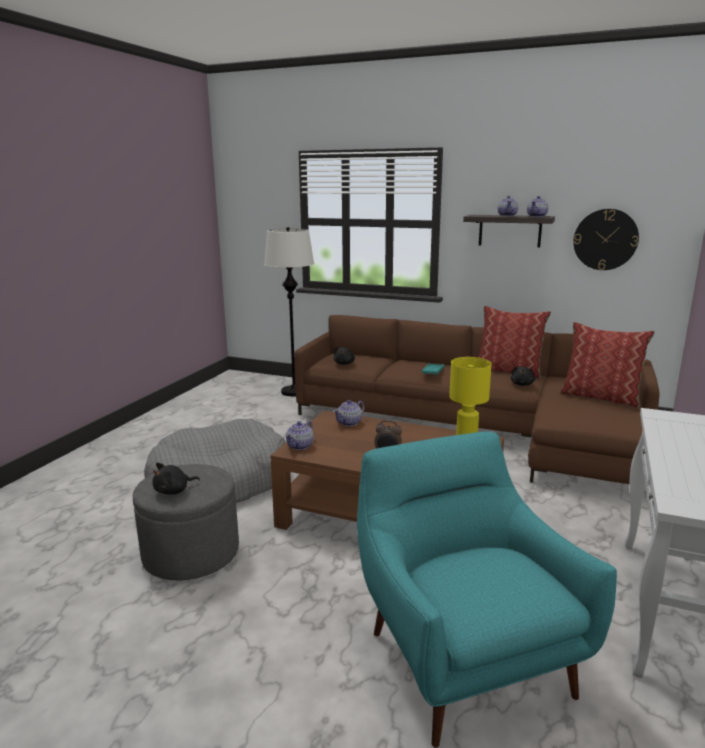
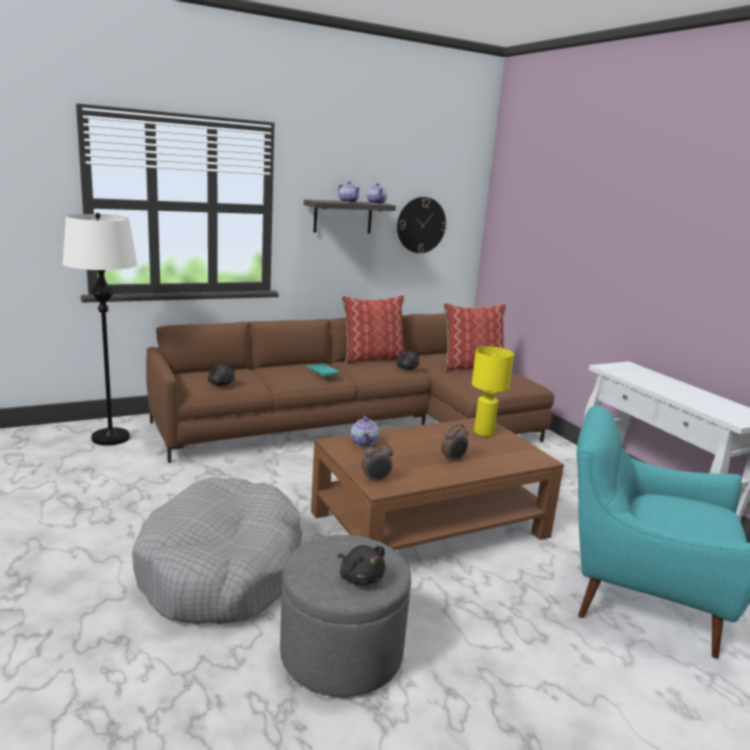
camera: 50 degrees left, 0 degrees up
black plush toy [152,463,200,495] -> black plush toy turned 45 degrees counterclockwise [338,545,386,585]
teapot [285,420,314,450] -> alarm clock [362,442,393,482]

